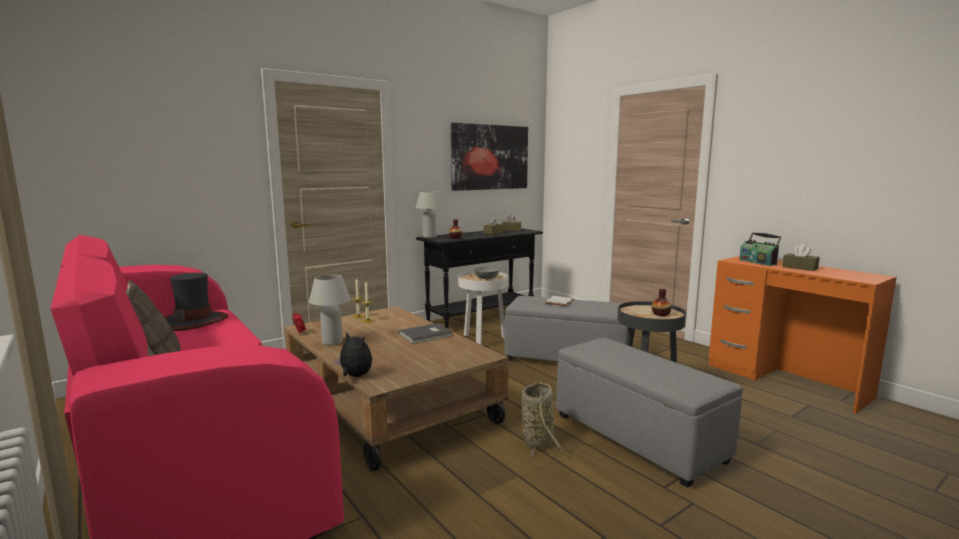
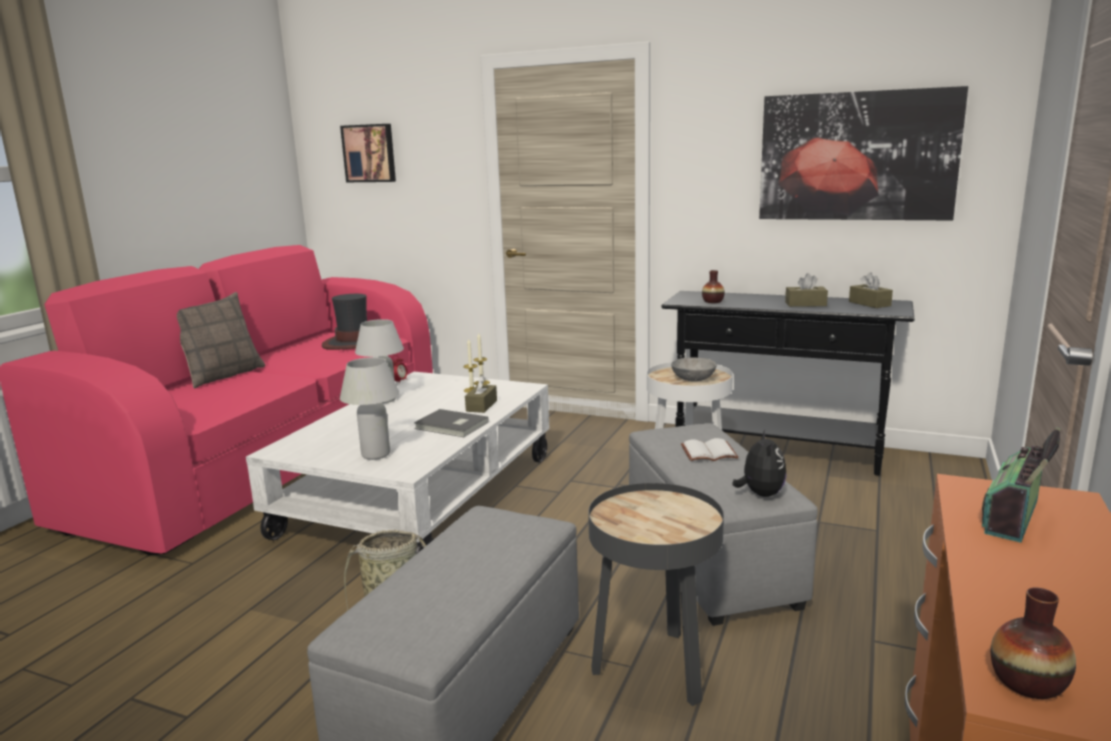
camera: 60 degrees right, 5 degrees up
brown coffee table [284,307,509,472] -> white coffee table [246,372,550,554]
plush toy [335,333,372,377] -> plush toy moved to [733,430,787,497]
white table lamp [416,191,443,238] -> white table lamp moved to [340,357,399,460]
vase [652,289,671,316] -> vase moved to [991,588,1076,699]
brown tissue box [782,244,820,271] -> brown tissue box moved to [465,375,497,413]
none -> picture [340,124,396,182]

